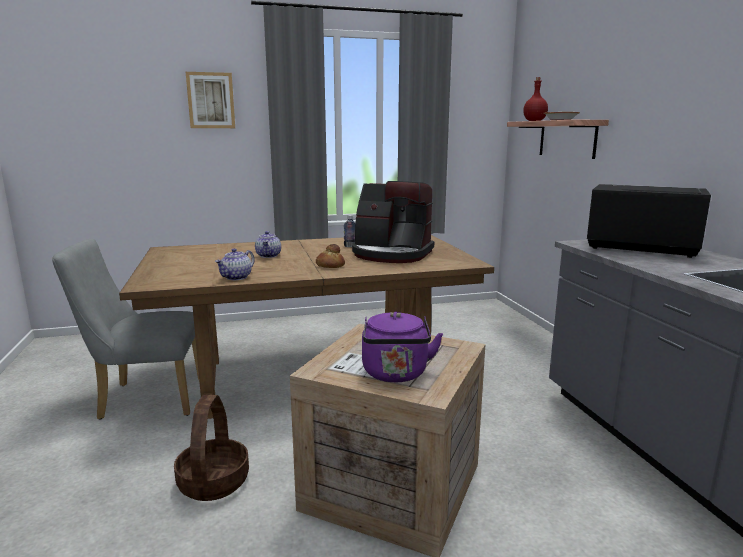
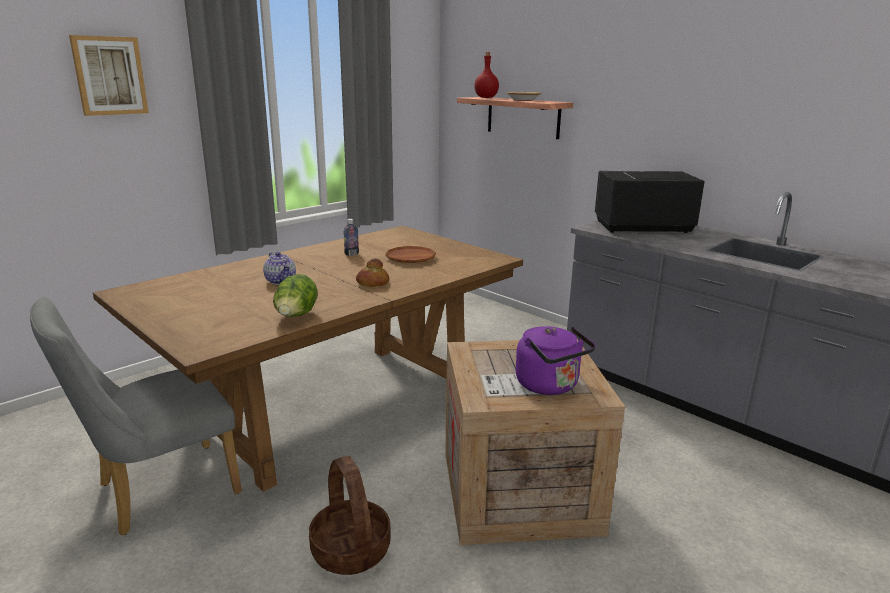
camera: 30 degrees left, 5 degrees up
teapot [215,248,254,280] -> lettuce [273,274,318,317]
coffee machine [352,181,434,263] -> brown plate [385,246,436,263]

